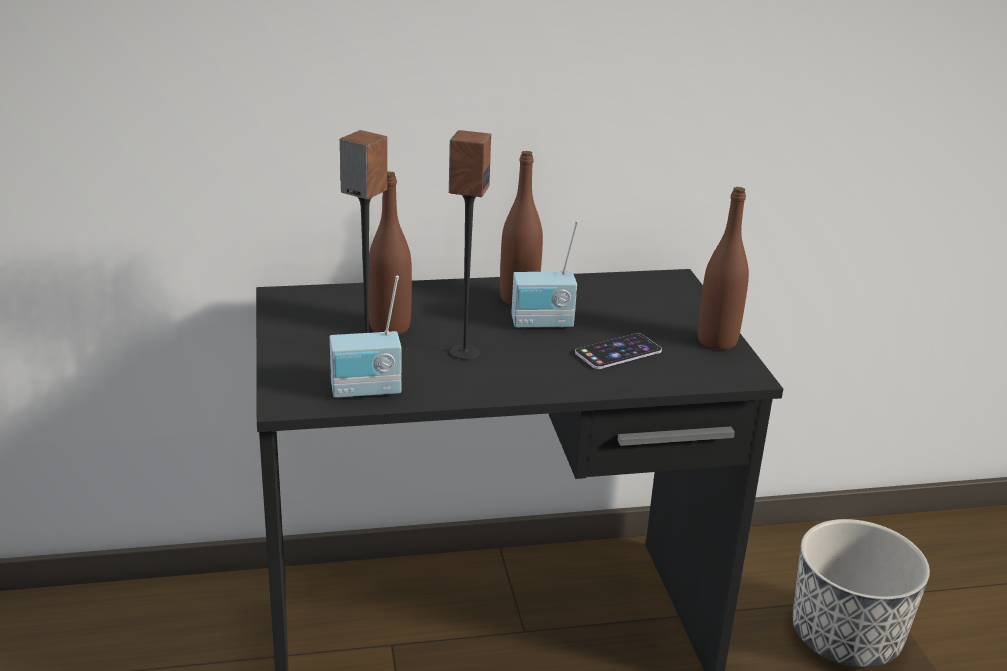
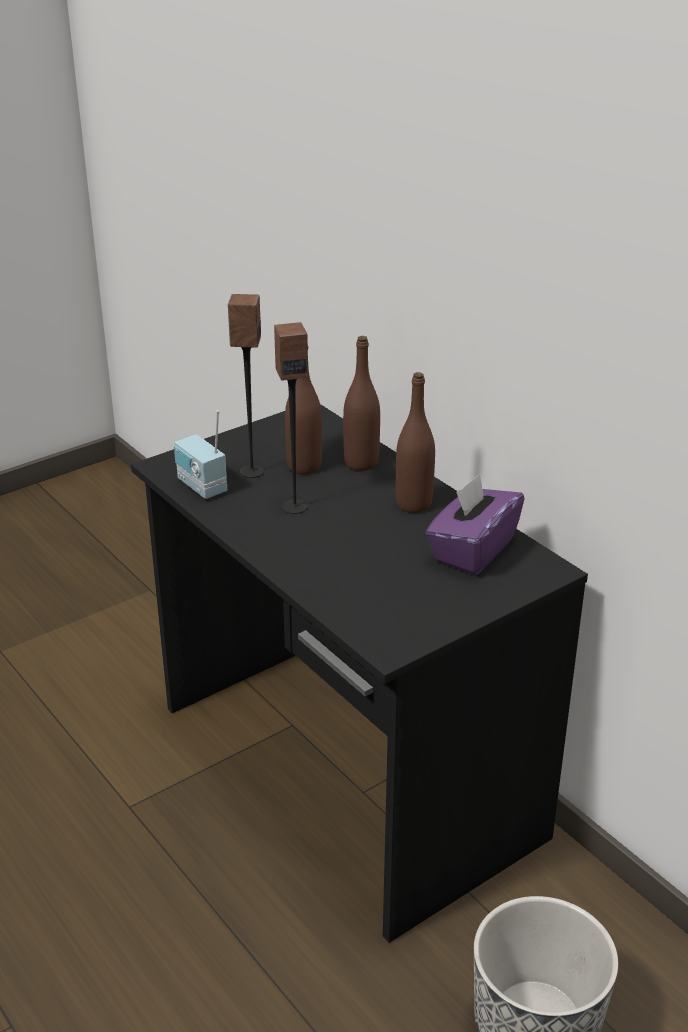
camera: 65 degrees right, 5 degrees up
radio [511,221,578,328] -> none
phone [575,333,662,369] -> none
brown bottle [698,187,749,350] -> brown bottle moved to [343,336,380,471]
none -> purple tissue box [426,474,524,575]

